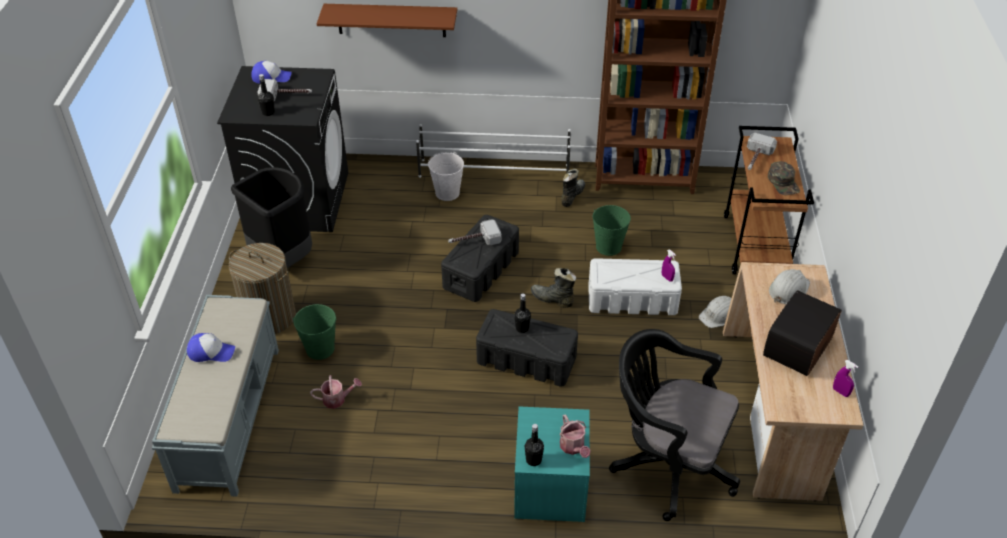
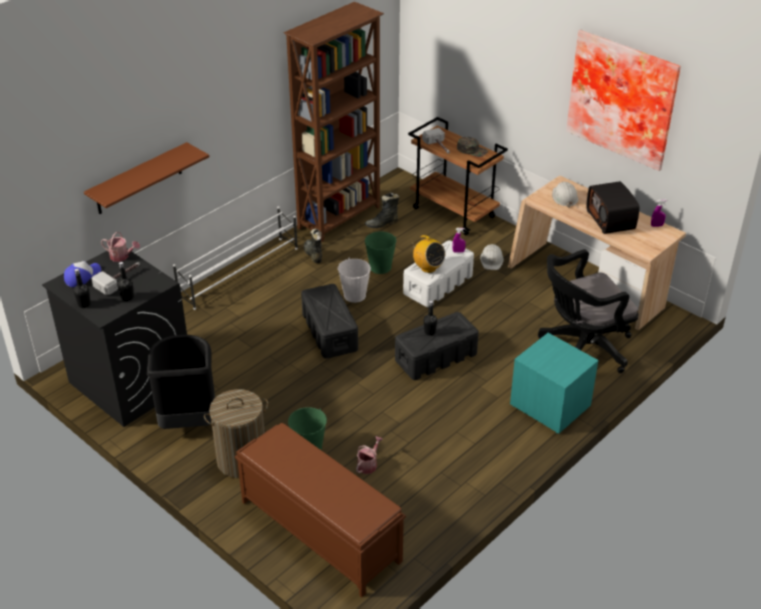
camera: 50 degrees left, 5 degrees down
grey bench [152,295,279,497] -> brown bench [235,423,406,598]
cap [187,333,235,362] -> none
white bucket [428,152,464,201] -> white bucket moved to [338,258,371,303]
hammer [448,220,502,245] -> none
black bottle [525,424,544,466] -> black bottle moved to [73,269,91,308]
black boot [531,268,576,308] -> black boot moved to [365,192,399,228]
watering can [560,414,591,458] -> watering can moved to [101,232,140,262]
none -> radio [413,235,445,273]
none -> picture [566,30,681,171]

